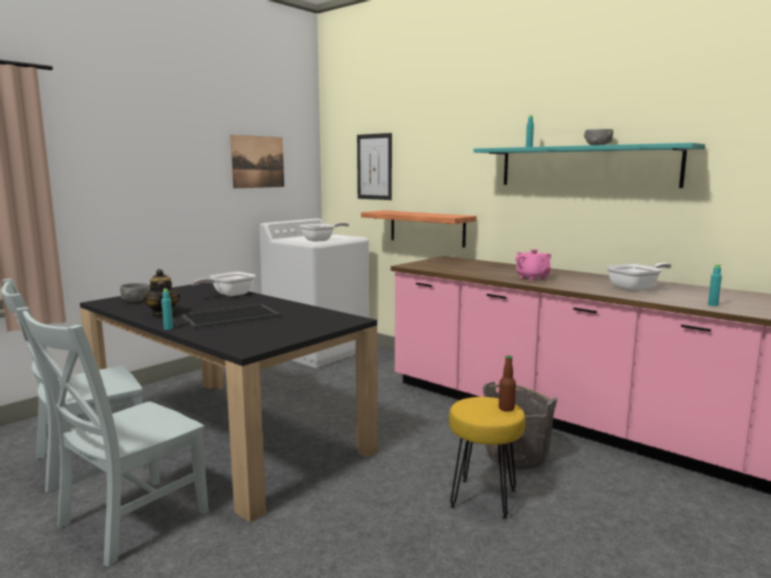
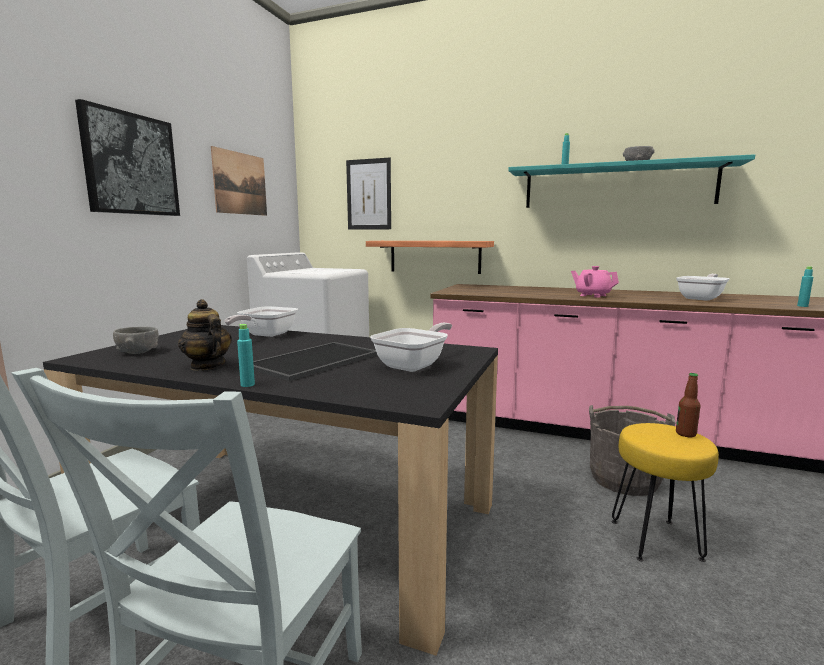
camera: 20 degrees left, 0 degrees up
frying pan [300,222,349,242] -> frying pan moved to [370,323,452,372]
none -> picture [75,99,180,216]

